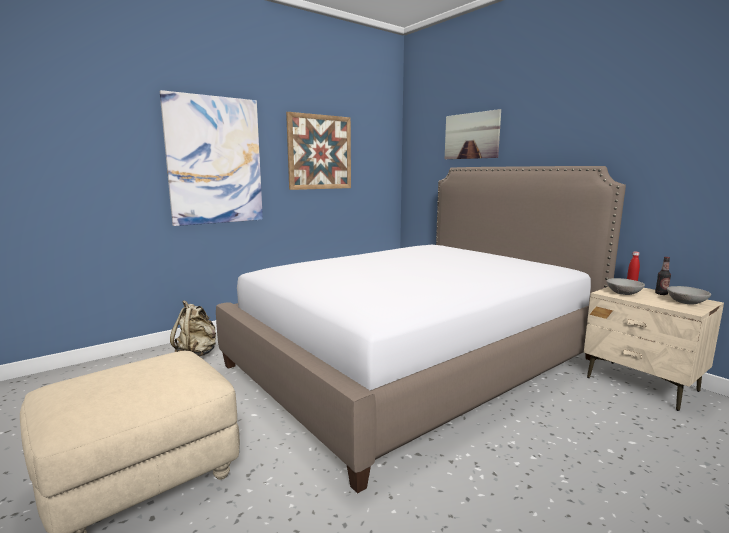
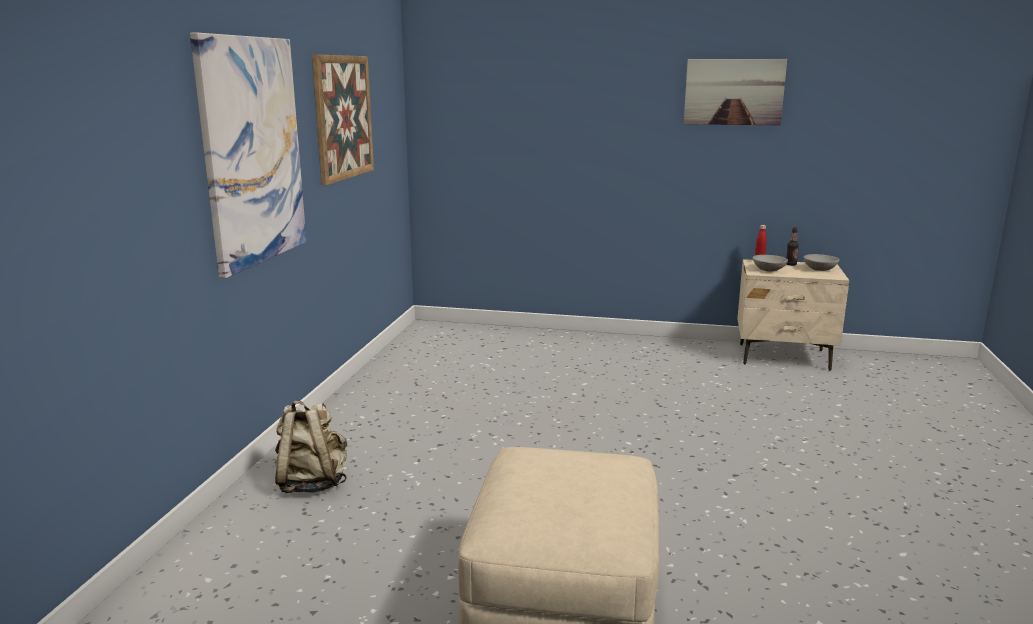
camera: 40 degrees left, 5 degrees up
bed [216,166,626,494] -> none
picture [445,109,501,159] -> picture moved to [684,59,787,125]

